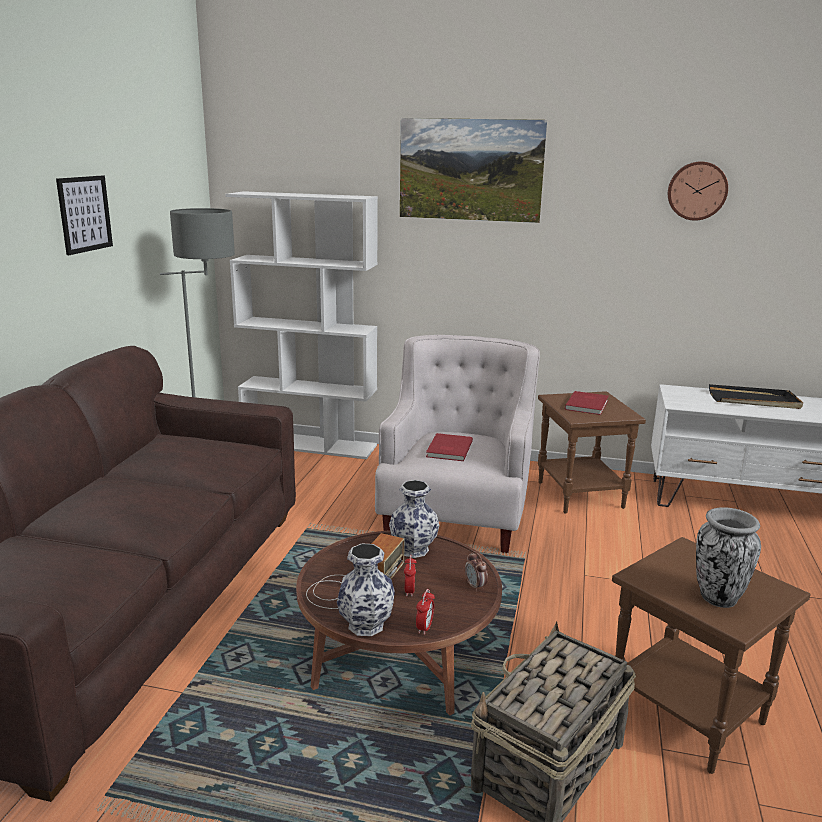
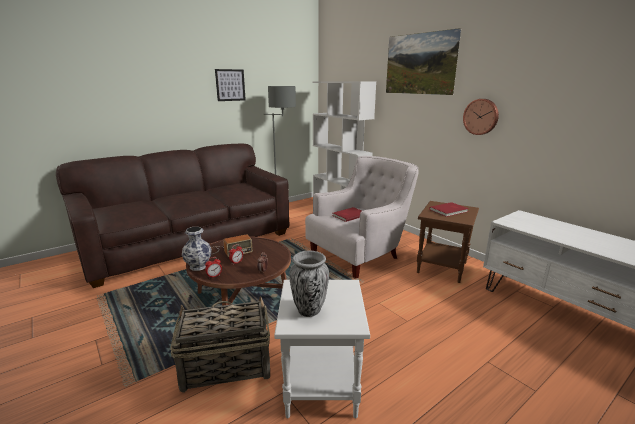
camera: 40 degrees right, 0 degrees up
vase [389,480,440,558] -> none
brown side table [612,537,811,774] -> white side table [274,280,370,418]
wall clock [668,161,728,221] -> wall clock moved to [463,99,499,135]
black tray [709,384,803,409] -> none

